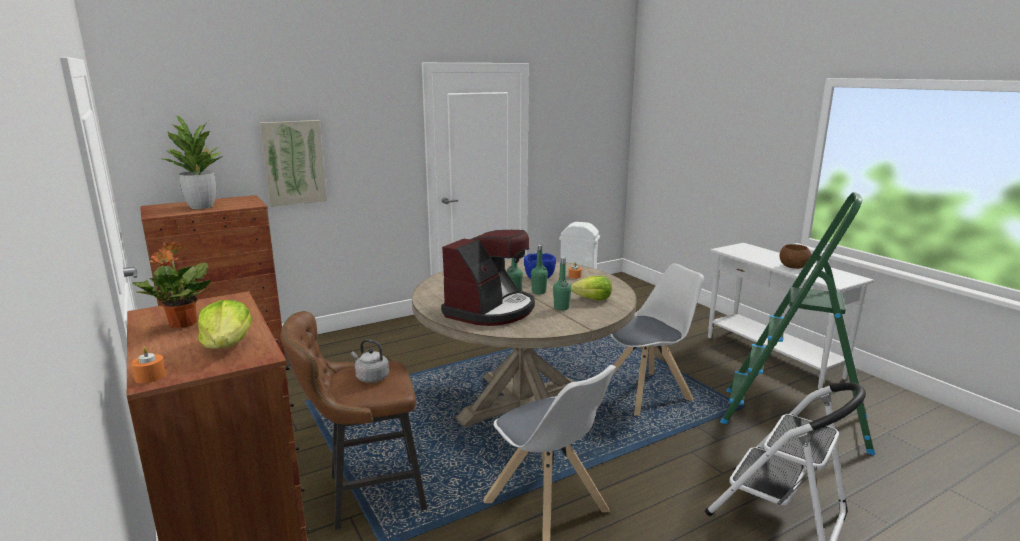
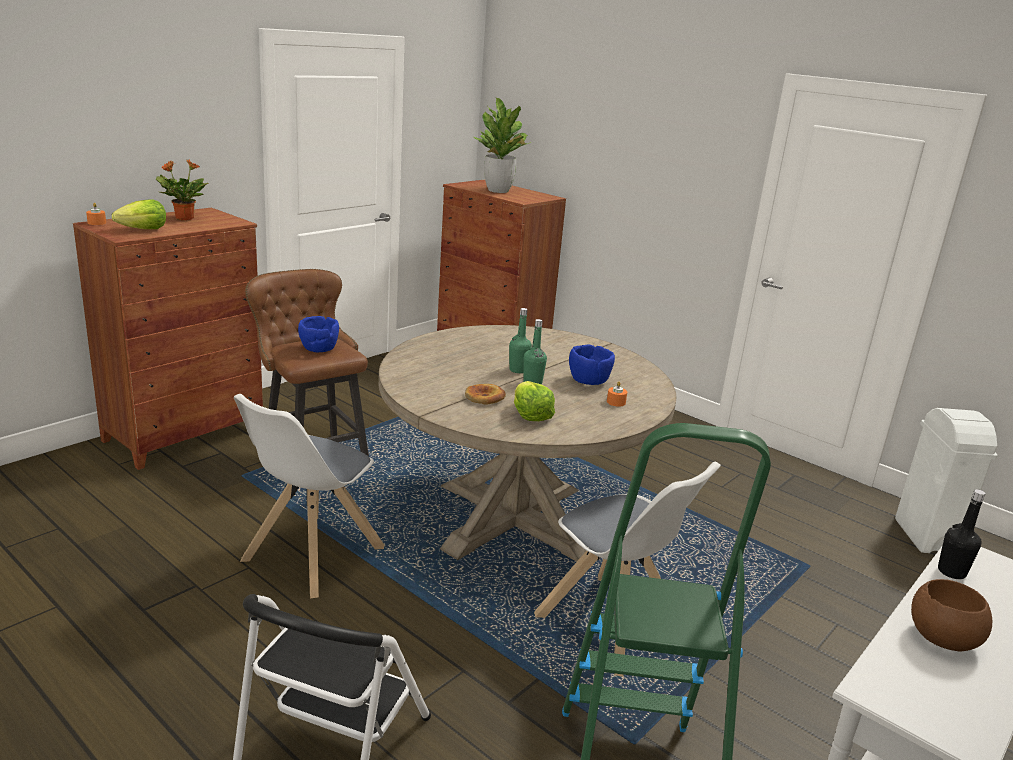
camera: 70 degrees right, 5 degrees up
picture [259,120,327,207] -> none
grey kettle [351,339,389,383] -> blue bowl [298,316,339,352]
coffee machine [441,230,535,326] -> none
green bottle [553,257,571,311] -> bread [465,384,506,405]
none -> black bottle [938,489,985,579]

